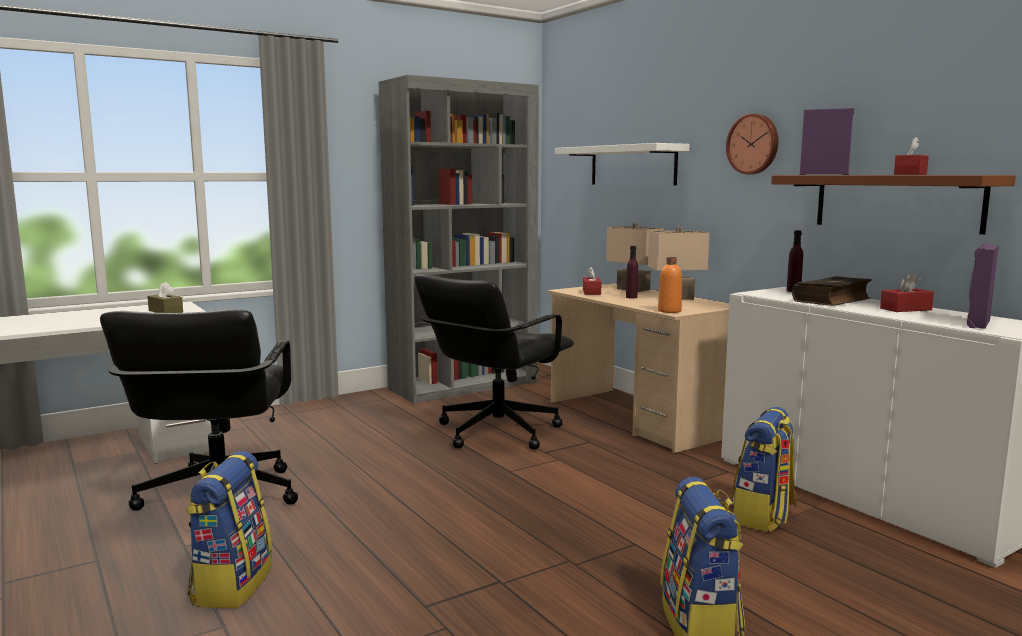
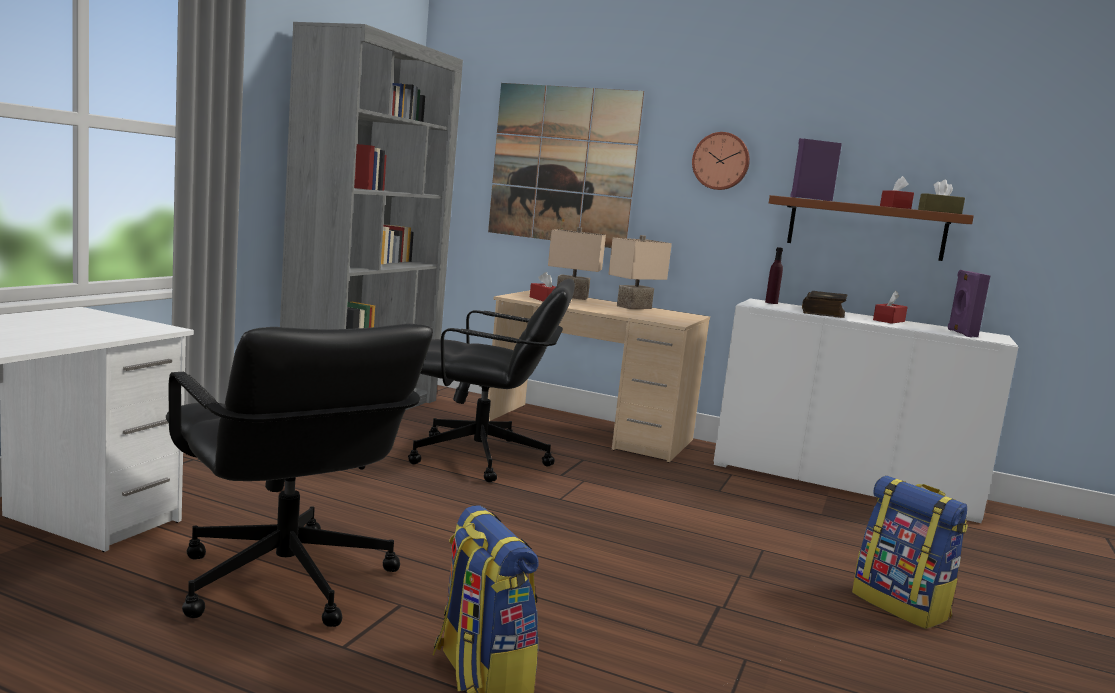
camera: 35 degrees left, 0 degrees up
brown tissue box [147,282,183,313] -> brown tissue box moved to [918,180,965,214]
black office chair [414,274,574,450] -> black office chair turned 90 degrees counterclockwise [408,279,575,482]
white shelf [555,143,689,186] -> picture [488,83,644,248]
purple bottle [626,246,638,299] -> none
orange bottle [658,257,682,313] -> none
backpack [732,407,797,532] -> none

